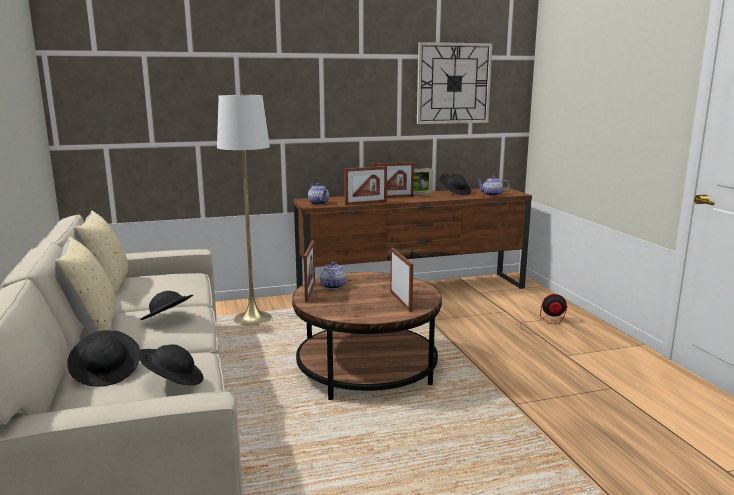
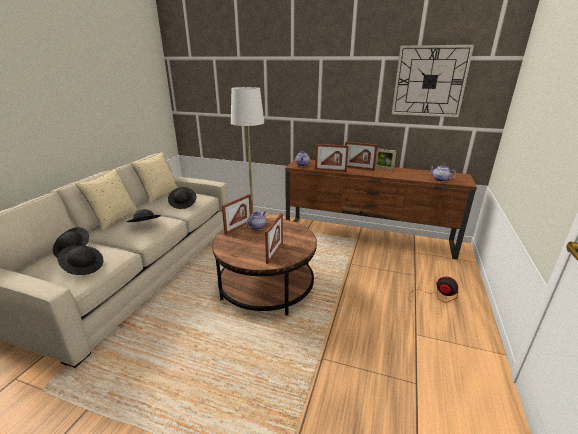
camera: 35 degrees right, 10 degrees up
black hat [440,174,471,196] -> black hat moved to [168,187,197,209]

